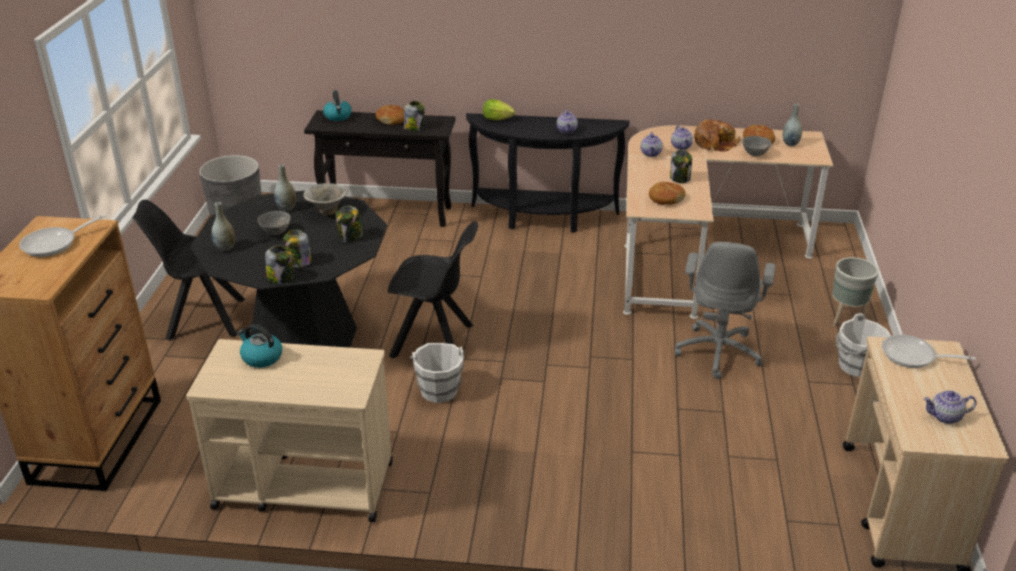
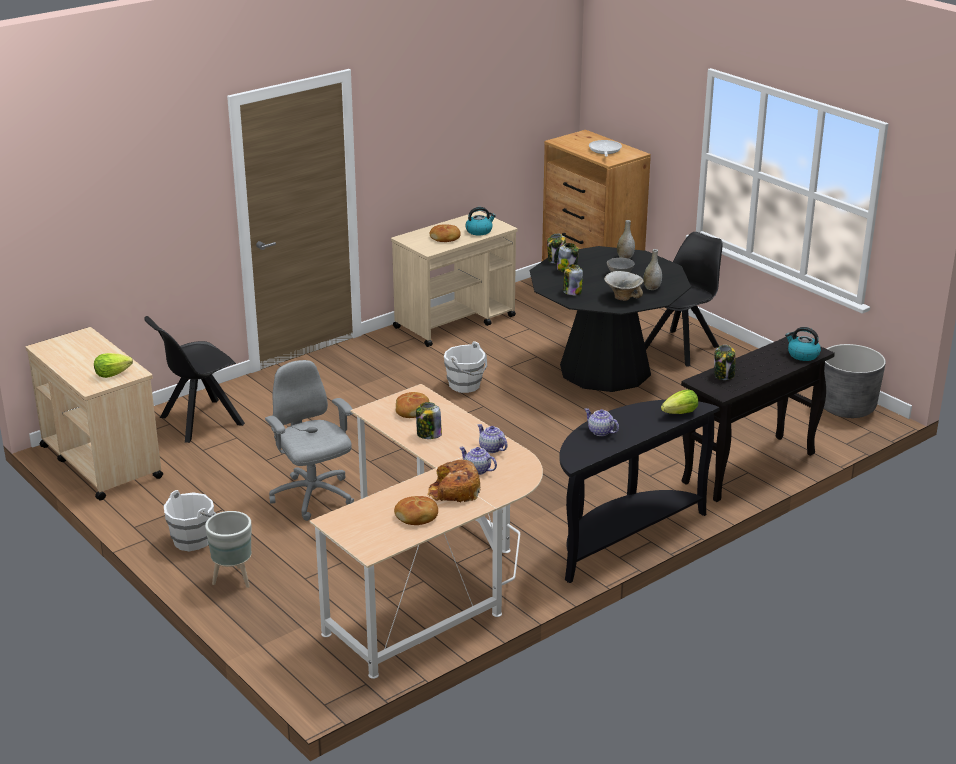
camera: 135 degrees right, 5 degrees down
bread [376,105,404,125] -> bread moved to [429,224,461,242]
black chair [388,221,478,359] -> black chair moved to [144,316,245,443]
grey bowl [742,136,772,156] -> none
grey vase [782,104,802,146] -> none
frying pan [882,334,976,368] -> lettuce [94,353,133,378]
teapot [924,390,976,424] -> none

